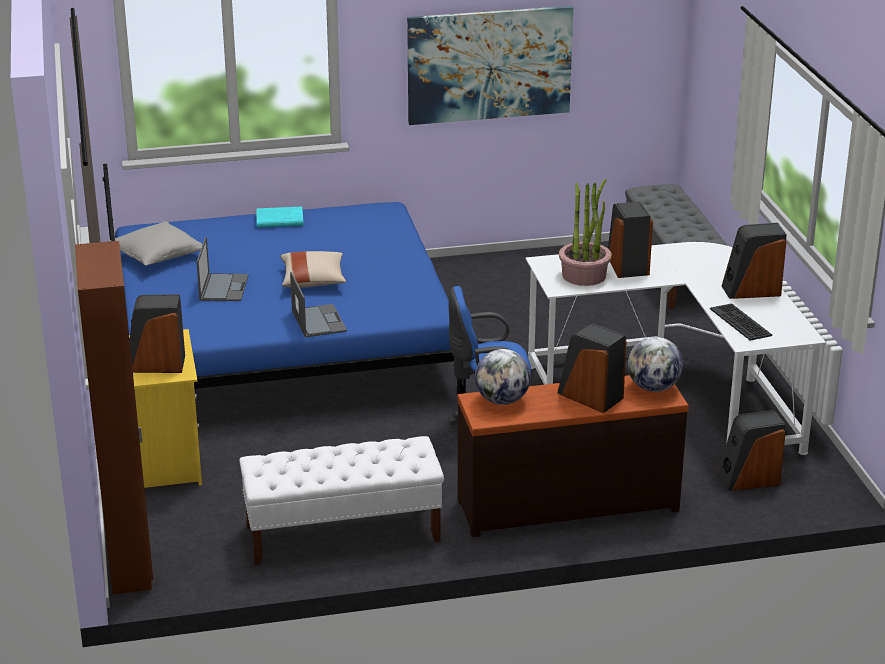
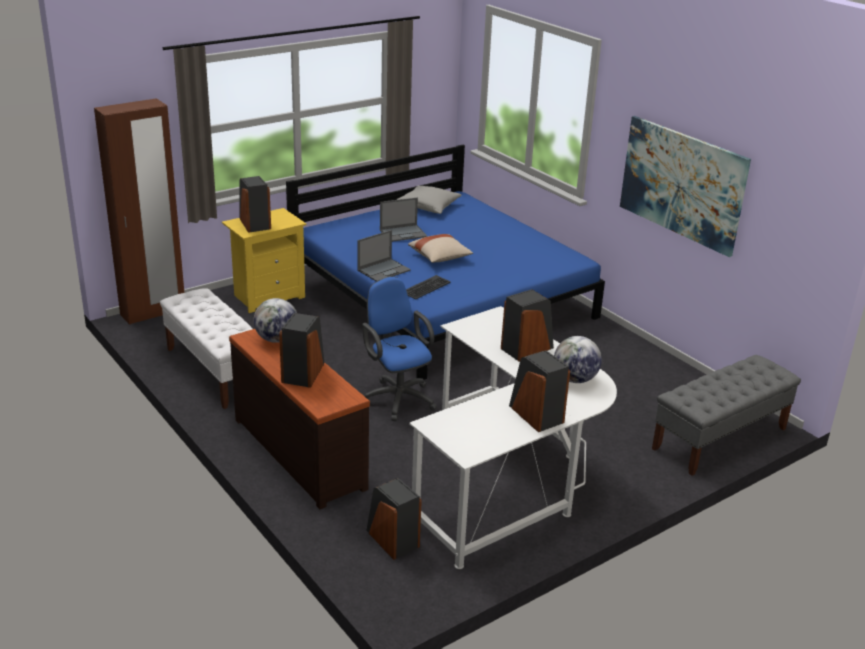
camera: 65 degrees right, 0 degrees up
turquoise book [256,206,304,228] -> none
potted plant [559,179,612,286] -> none
globe [628,337,683,392] -> globe moved to [554,336,602,383]
keyboard [710,303,772,341] -> keyboard moved to [406,275,451,300]

